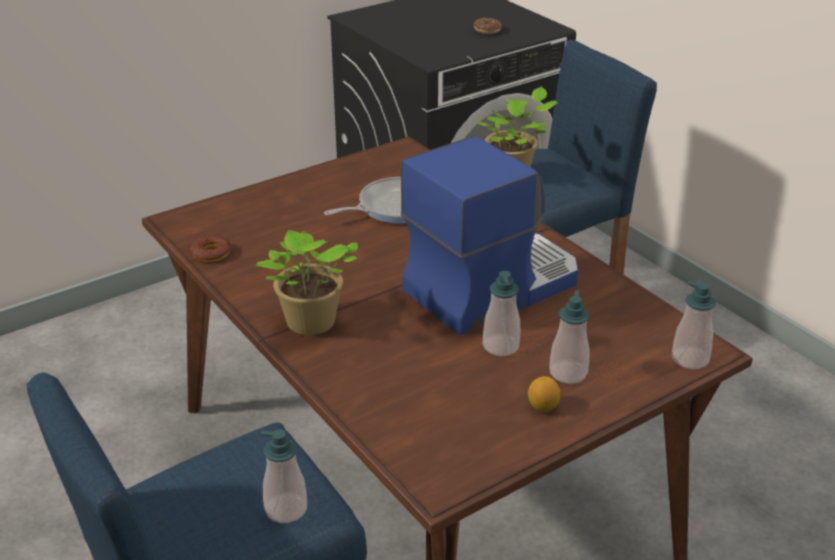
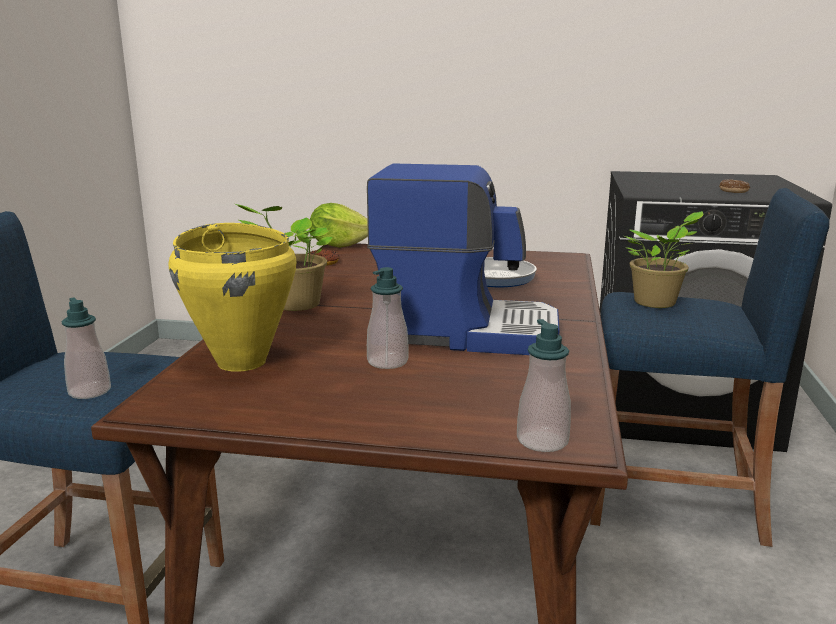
camera: 45 degrees right, 15 degrees down
lemon [528,376,561,412] -> none
soap dispenser [549,290,590,384] -> none
none -> yellow cooking pot [168,223,296,372]
none -> lettuce [309,203,368,248]

